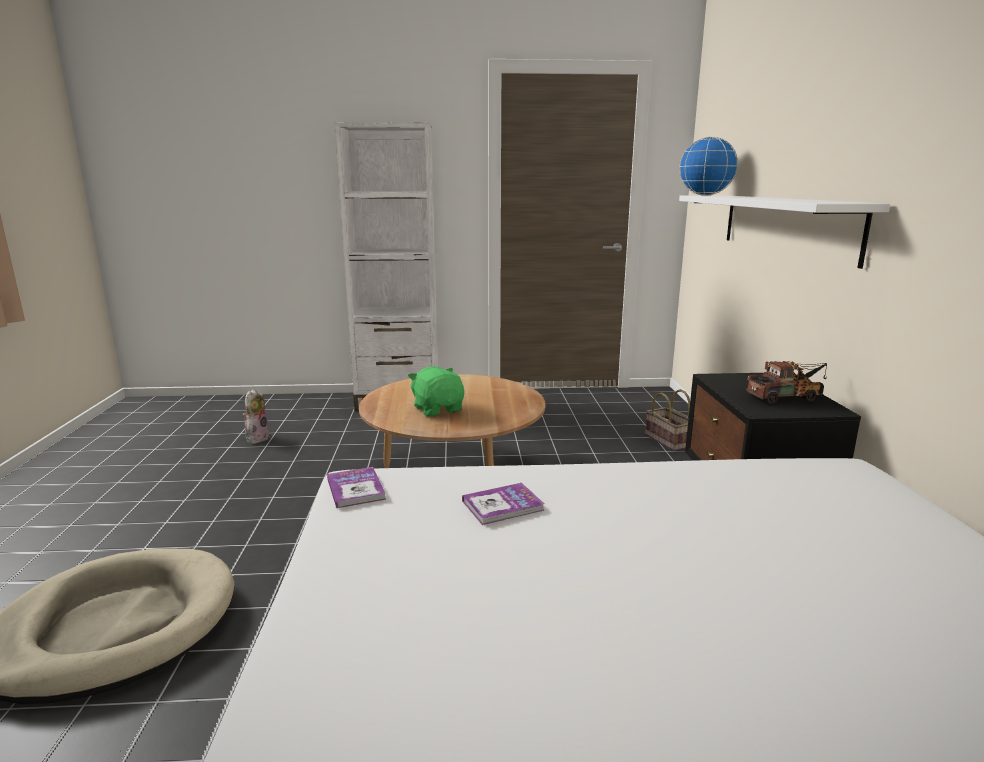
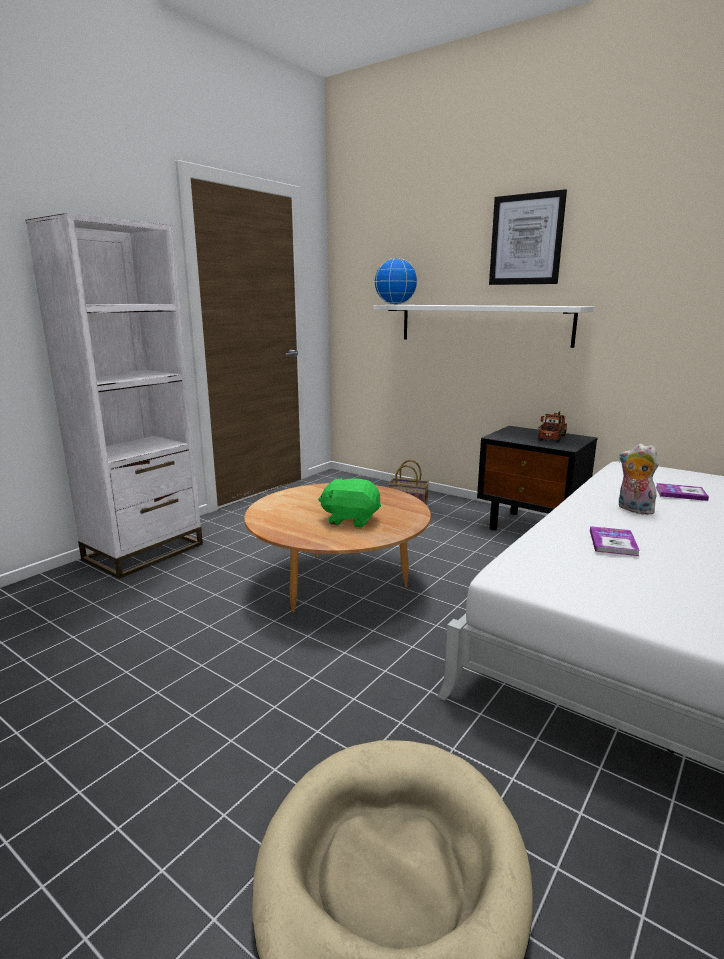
camera: 50 degrees left, 0 degrees up
plush toy [243,389,270,444] -> plush toy moved to [619,443,659,515]
book [327,467,386,508] -> book moved to [656,483,709,501]
none -> picture [489,189,567,285]

